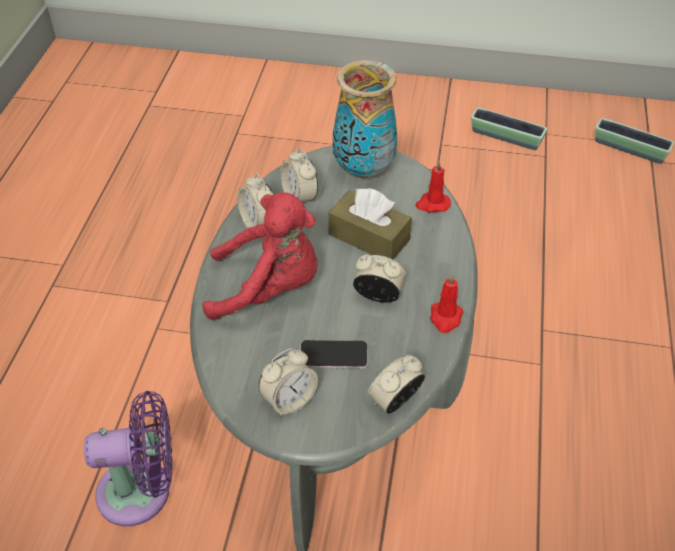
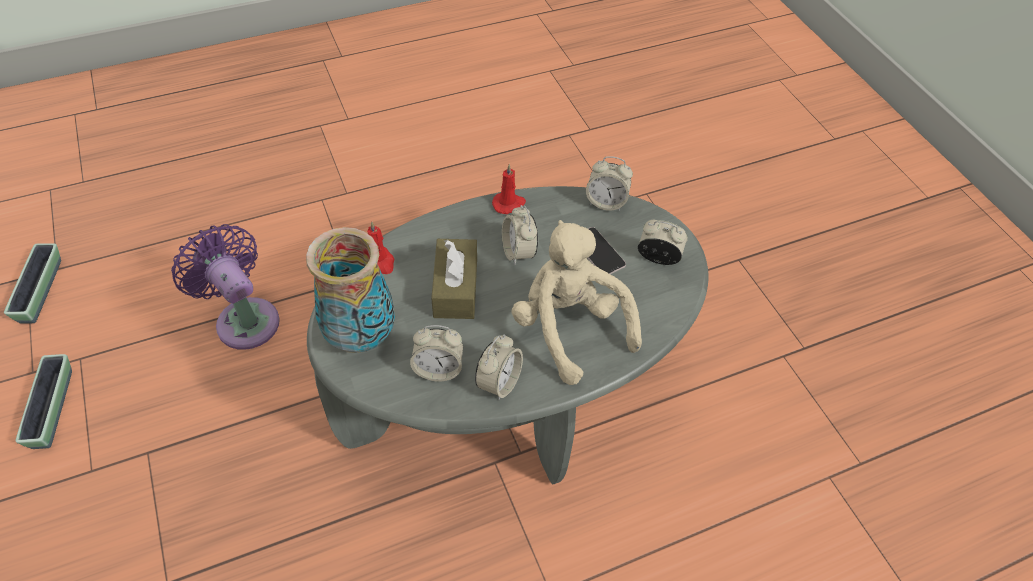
camera: 125 degrees left, 5 degrees up
purple fan [84,391,173,526] -> purple fan moved to [171,224,280,350]
red plush toy [203,192,318,320] -> beige plush toy [511,220,642,385]
alarm clock [280,148,318,202] -> alarm clock turned 60 degrees clockwise [410,325,463,381]

